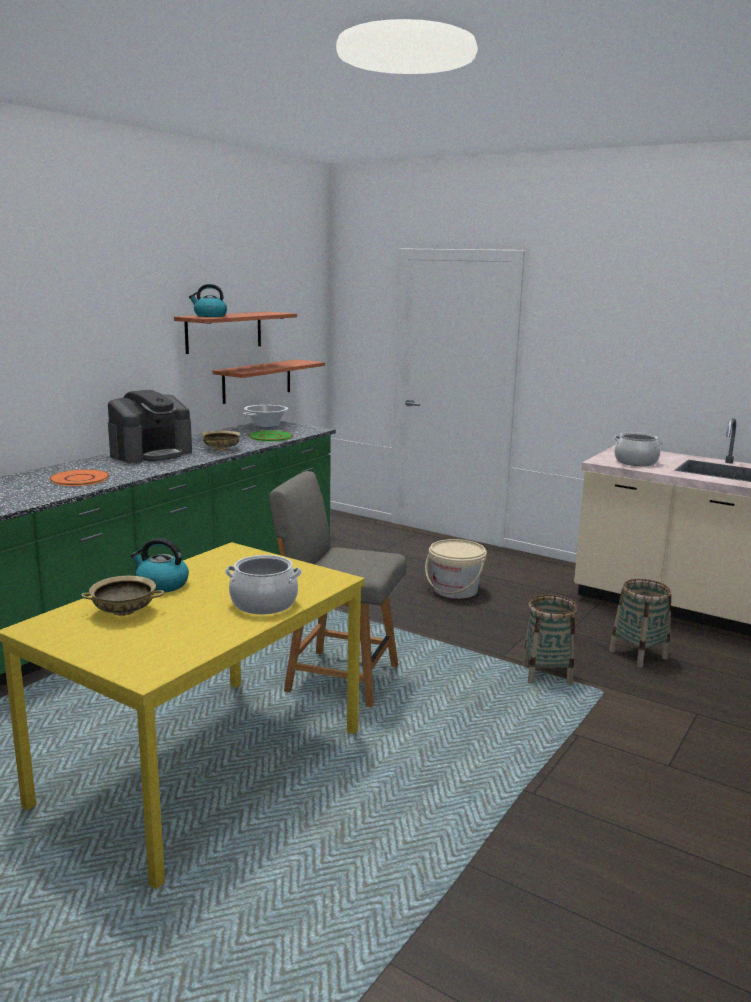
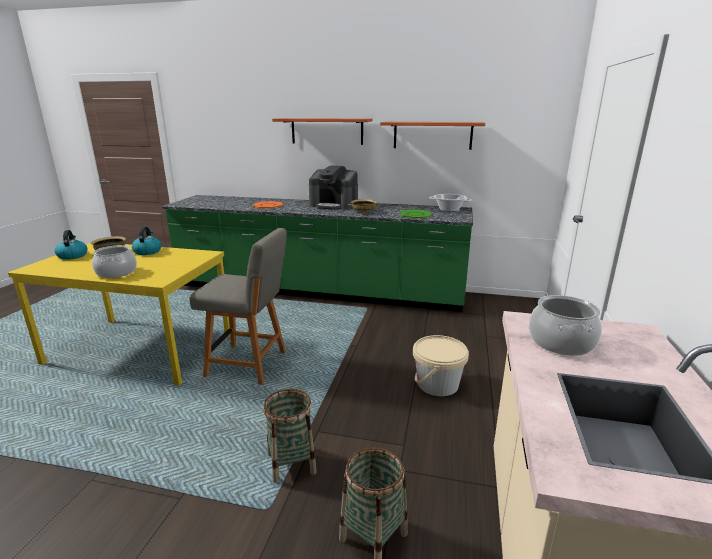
camera: 70 degrees right, 5 degrees up
kettle [189,284,227,317] -> kettle moved to [55,230,87,260]
shelf [213,359,325,404] -> shelf moved to [272,118,372,145]
grey chair [269,471,406,708] -> grey chair turned 105 degrees clockwise [190,228,287,385]

